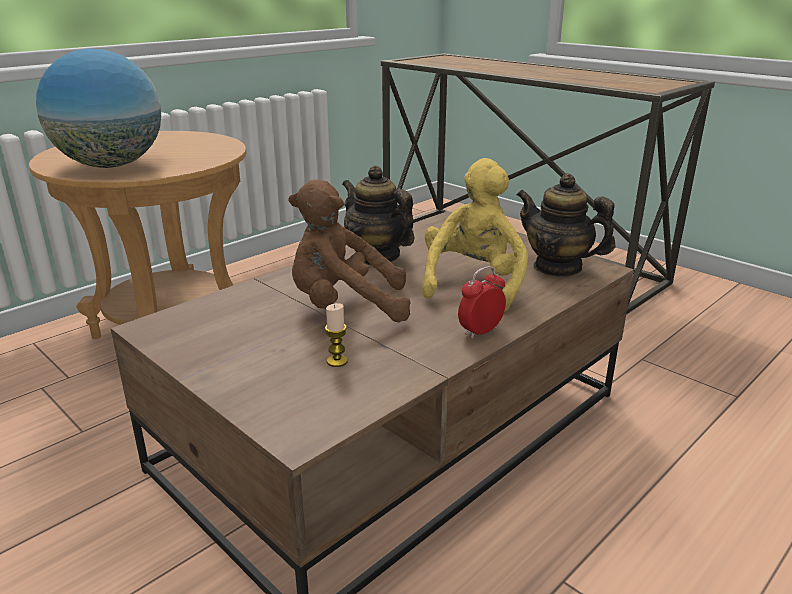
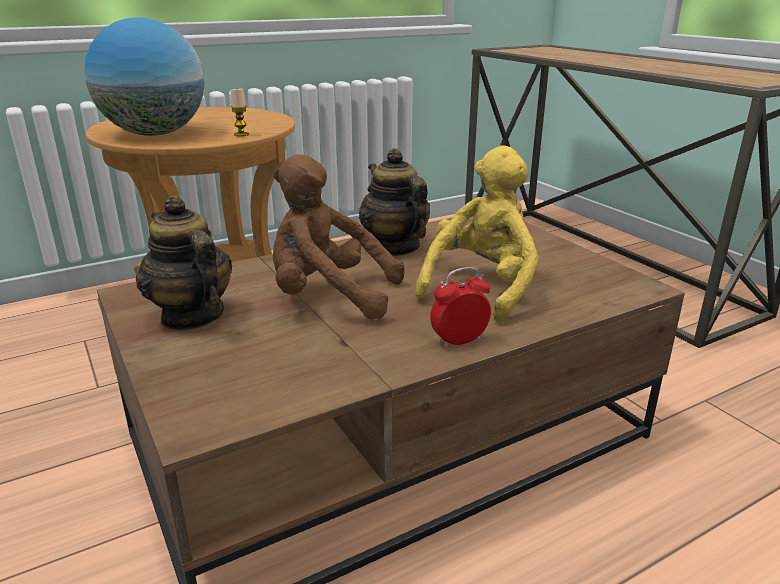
camera: 15 degrees right, 0 degrees up
candle [325,303,348,367] -> candle moved to [231,89,249,137]
teapot [517,173,615,277] -> teapot moved to [136,195,232,330]

